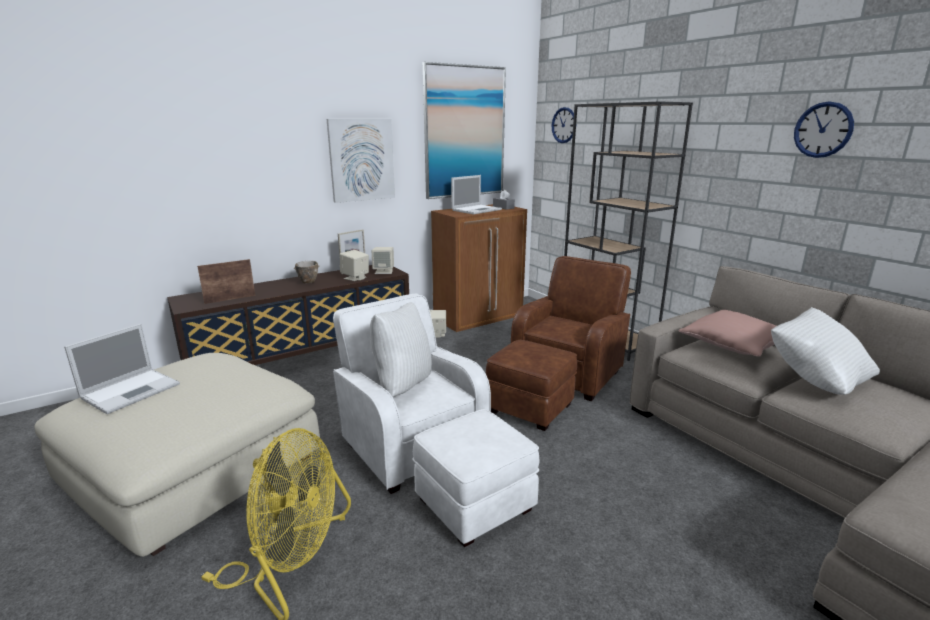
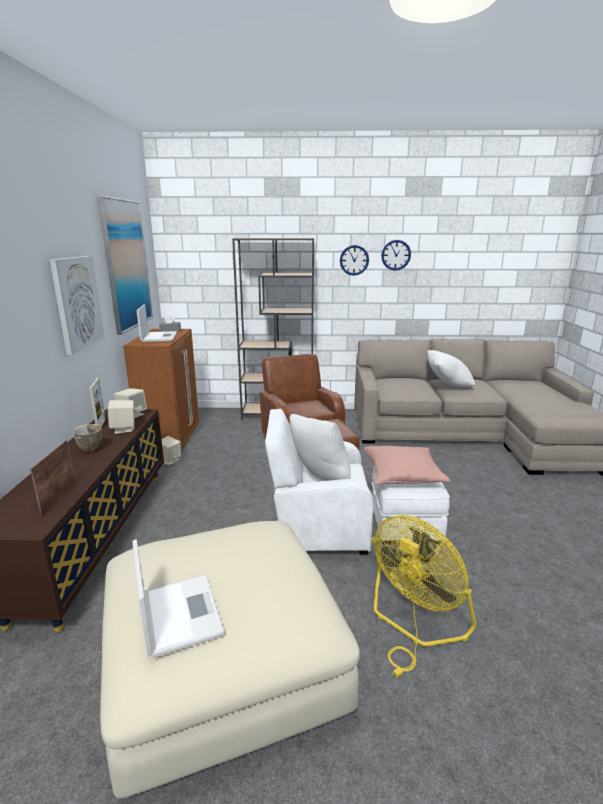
camera: 55 degrees left, 0 degrees up
wall clock [552,107,574,143] -> wall clock moved to [340,245,369,276]
pink pillow [678,310,776,357] -> pink pillow moved to [364,446,450,485]

